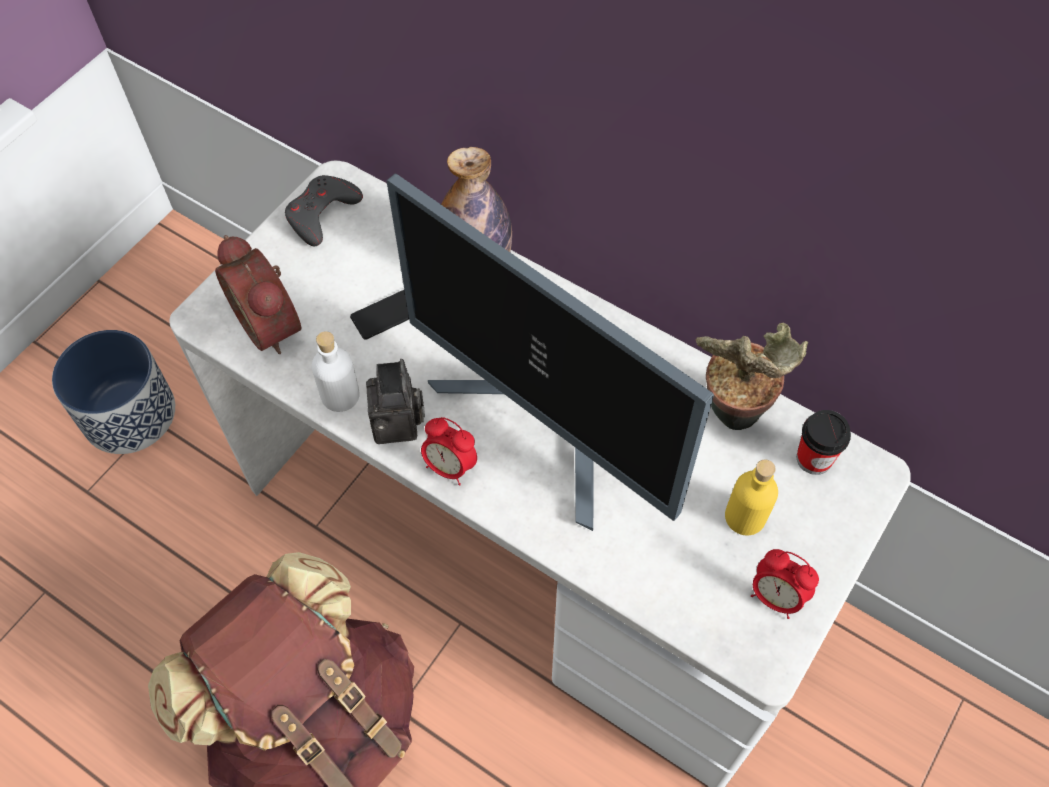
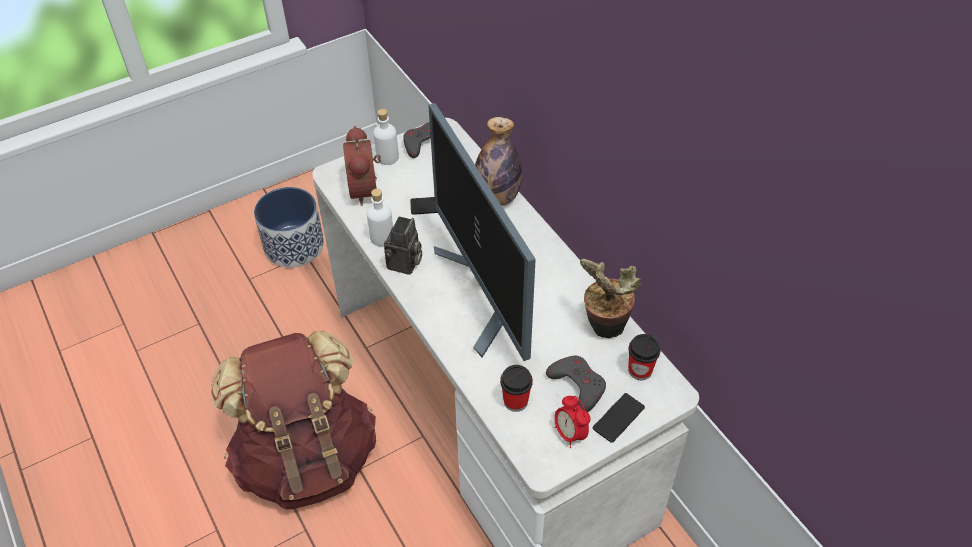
camera: 25 degrees right, 10 degrees down
alarm clock [421,417,477,486] -> none
yellow bottle [725,459,778,536] -> grey game controller [546,356,606,412]
none -> white bottle [373,109,399,165]
none -> cup [500,365,533,412]
none -> phone [593,393,645,443]

